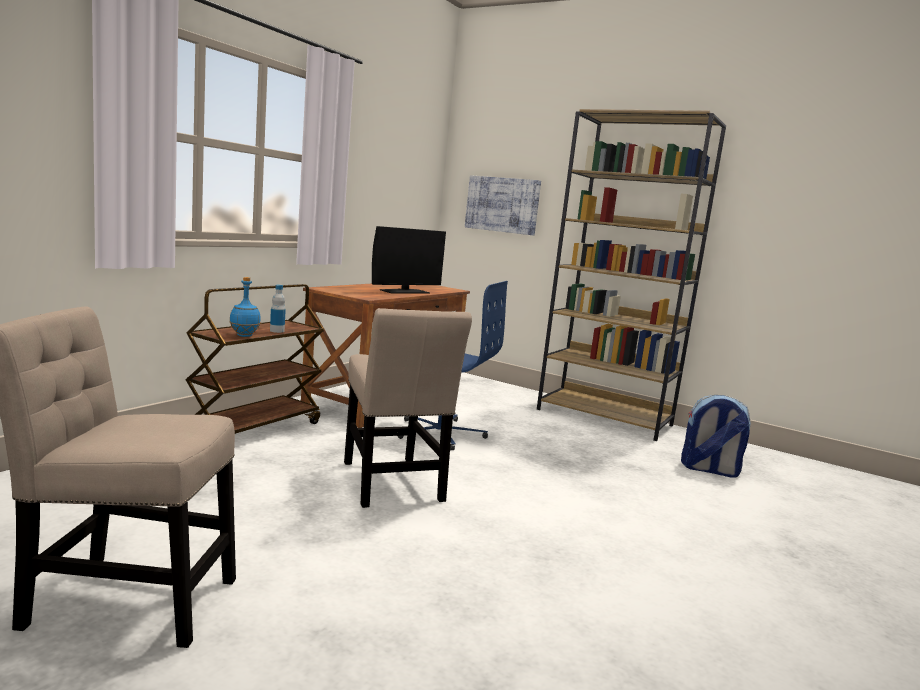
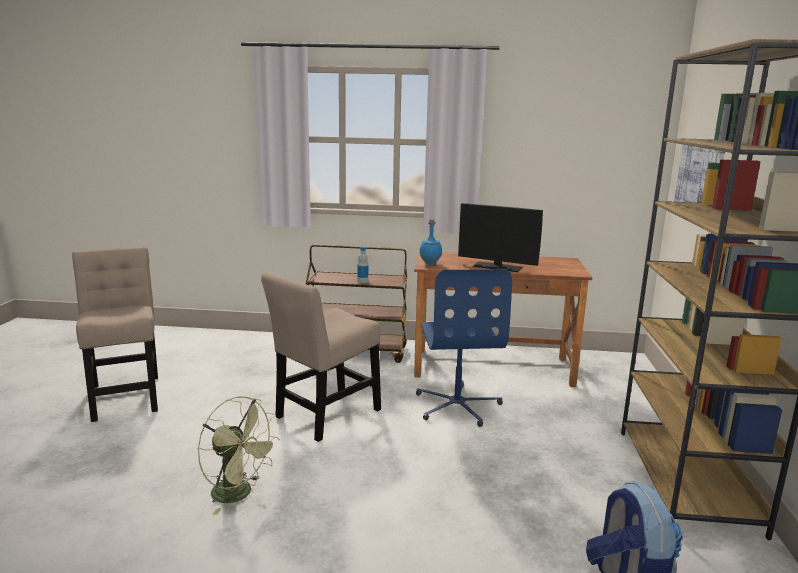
camera: 65 degrees right, 5 degrees up
blue bottle [229,277,261,337] -> blue bottle moved to [419,219,442,265]
none -> green fan [198,396,280,515]

